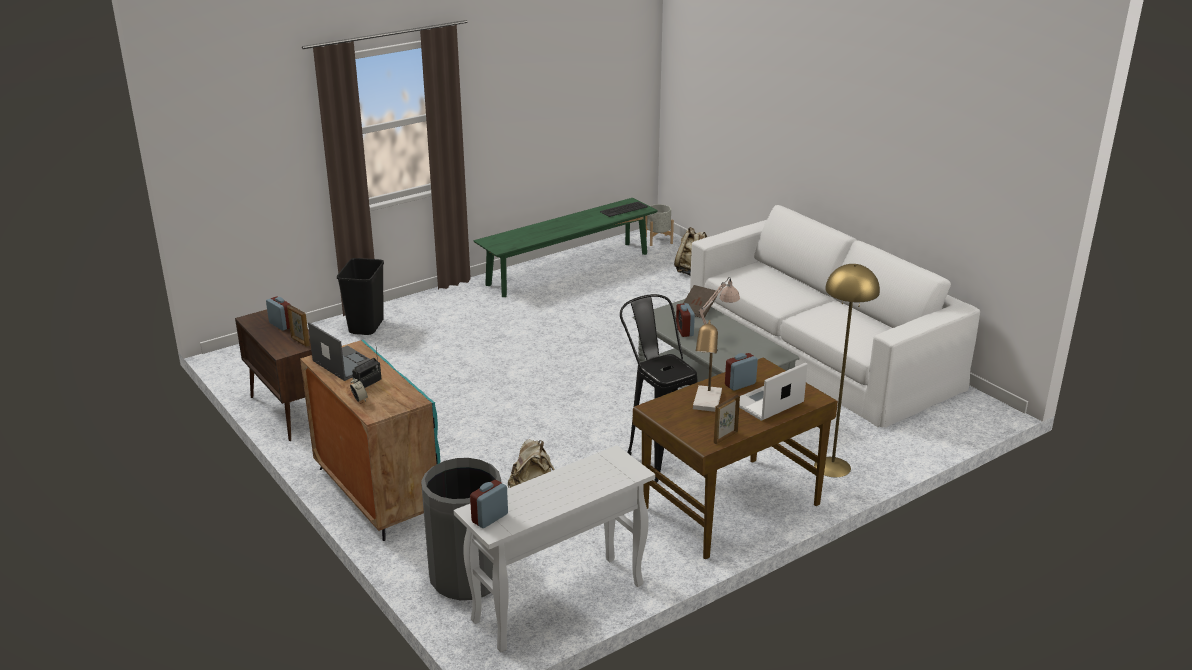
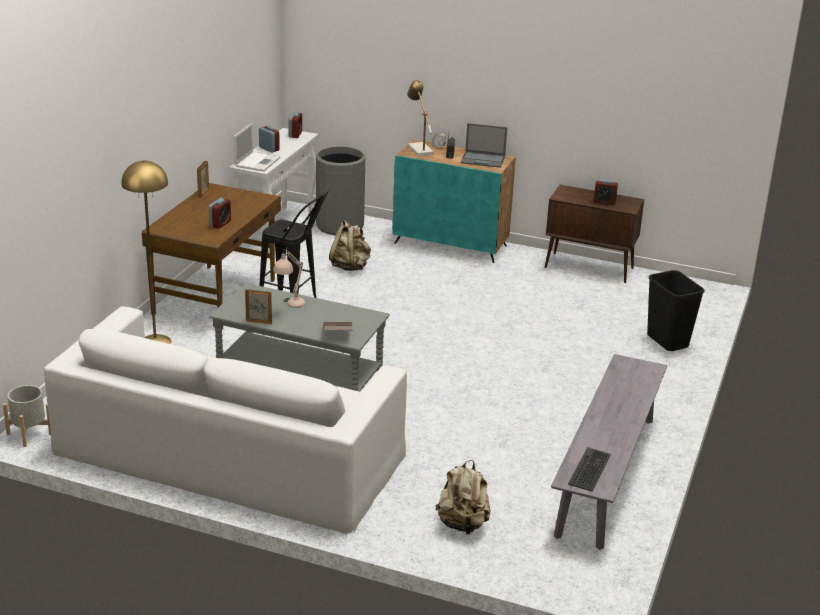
camera: 145 degrees right, 0 degrees up
picture frame [287,305,310,347] -> picture frame moved to [245,289,272,324]
green bench [473,198,658,297] -> grey bench [551,354,667,550]
grey planter [645,204,674,246] -> grey planter moved to [3,385,51,447]
alarm clock [676,303,695,337] -> alarm clock moved to [259,126,280,153]
table lamp [693,320,722,412] -> table lamp moved to [407,80,433,156]
laptop [739,363,808,421] -> laptop moved to [233,123,281,172]

